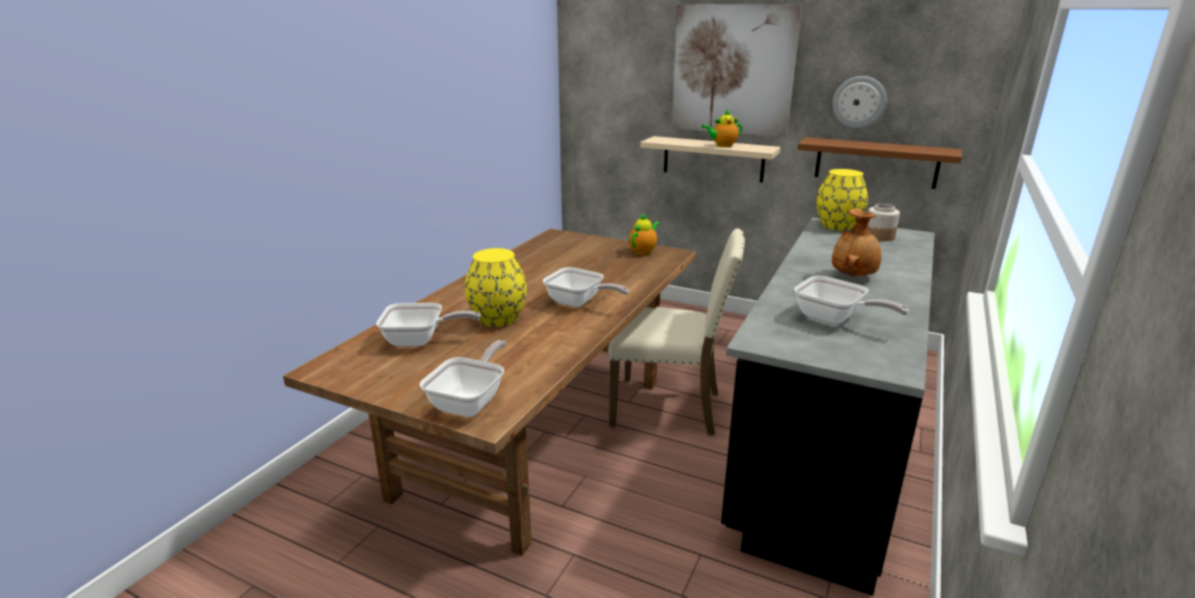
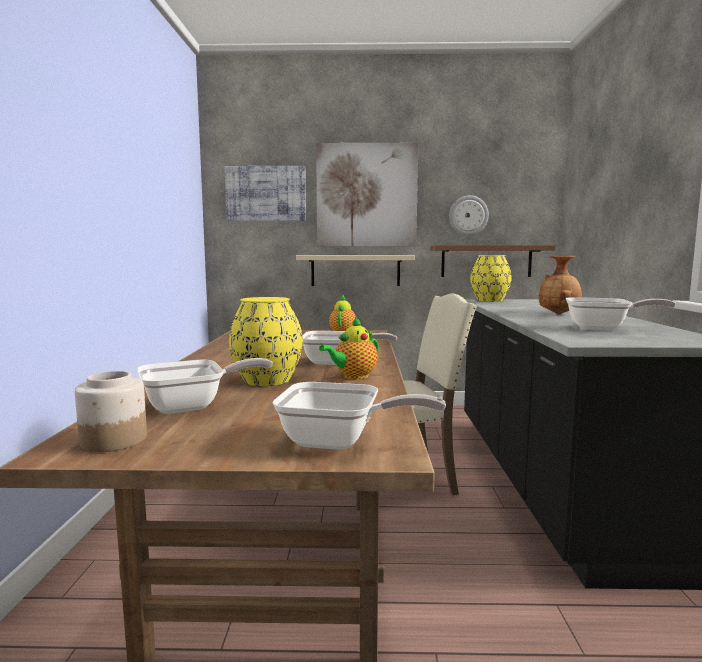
camera: 25 degrees left, 15 degrees down
frying pan [420,340,506,417] -> frying pan turned 105 degrees clockwise [273,382,446,450]
teapot [701,110,742,147] -> teapot moved to [319,317,379,379]
jar [868,204,900,241] -> jar moved to [75,371,147,452]
none -> picture [225,166,306,221]

